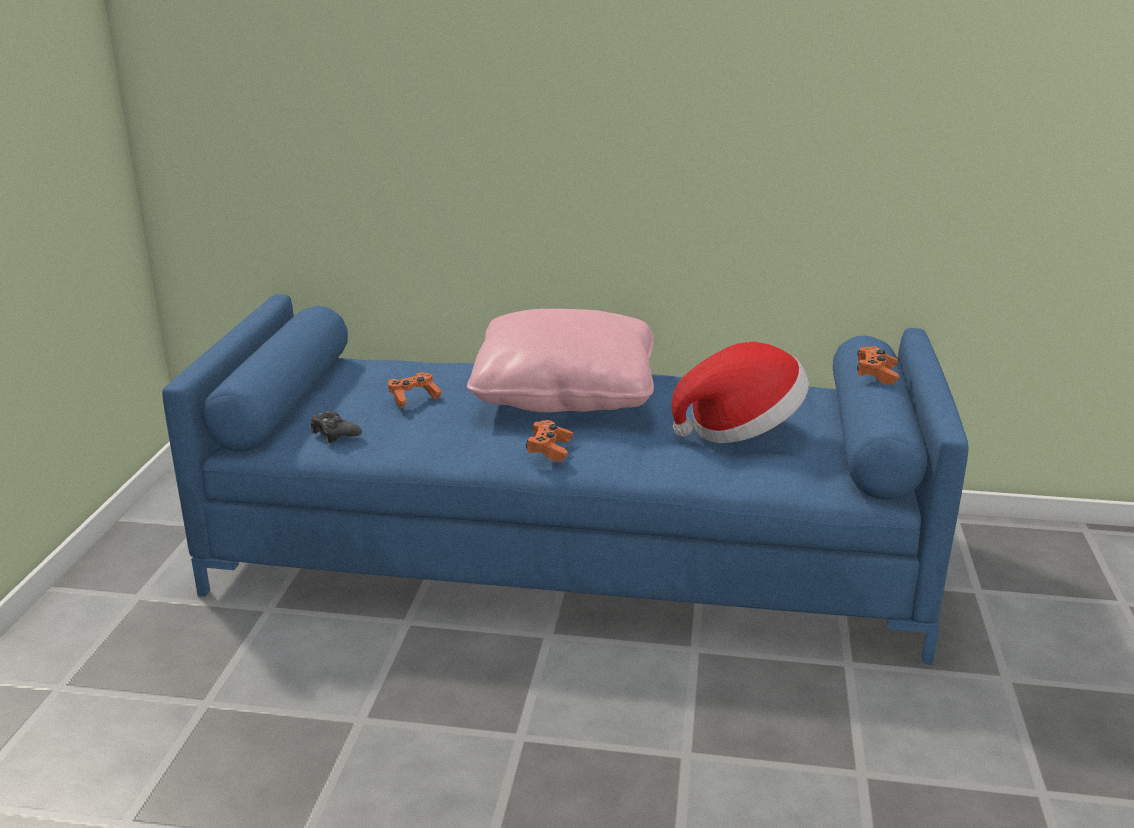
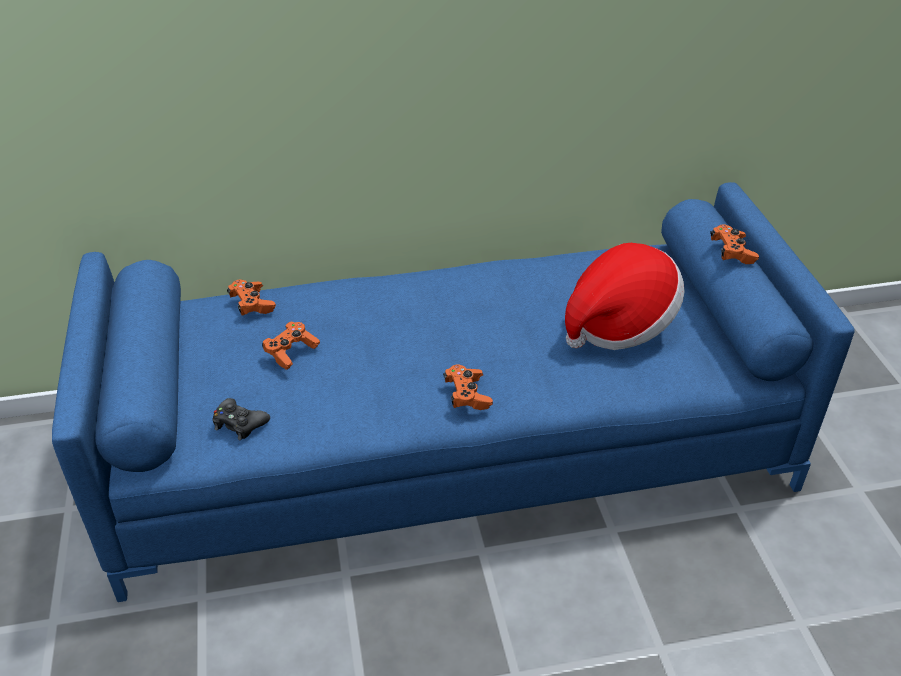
camera: 20 degrees left, 15 degrees up
pink pillow [467,309,654,413] -> none
none -> orange game controller [227,280,276,316]

